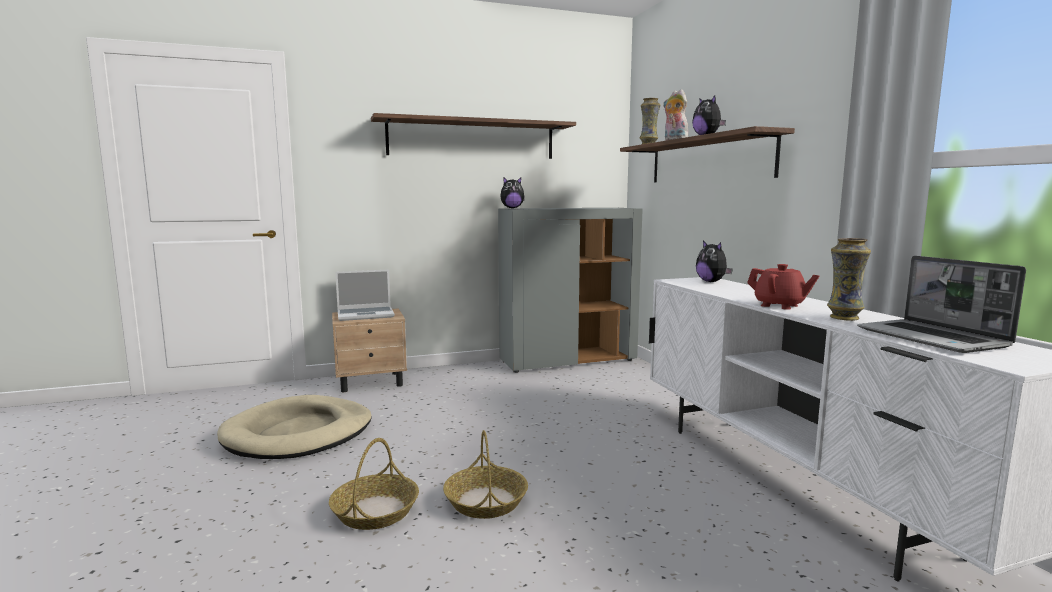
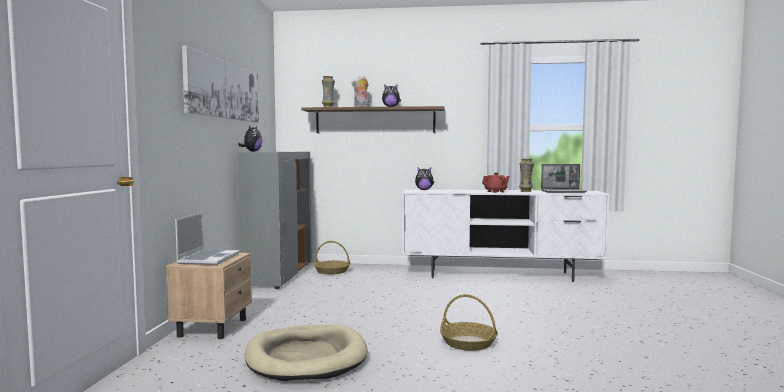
camera: 65 degrees left, 5 degrees down
shelf [371,113,576,159] -> picture [182,46,259,123]
basket [443,430,528,519] -> basket moved to [314,241,350,274]

